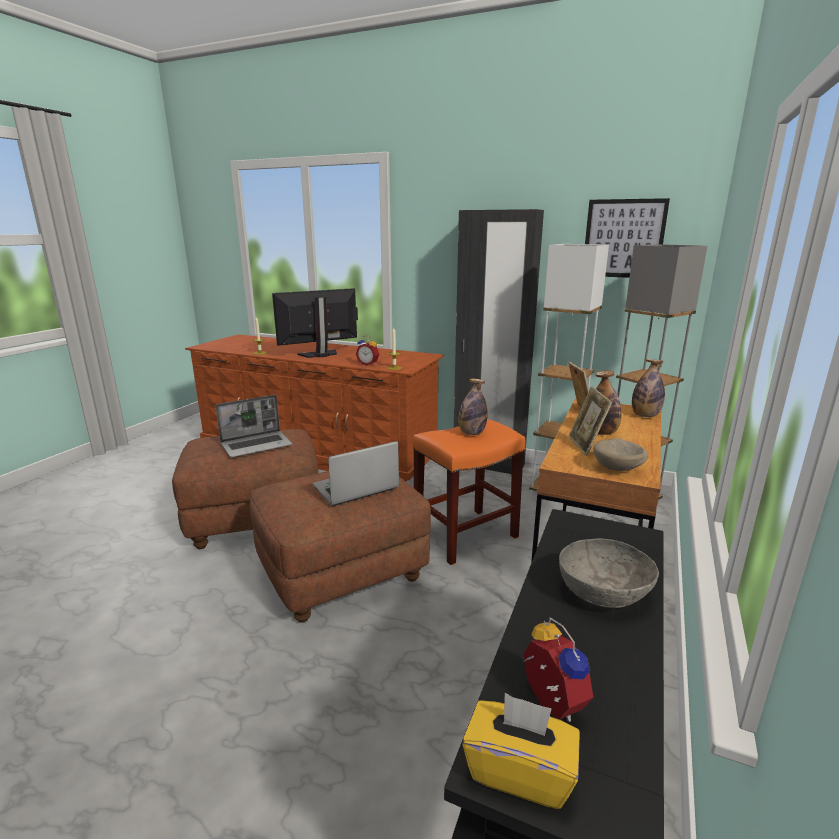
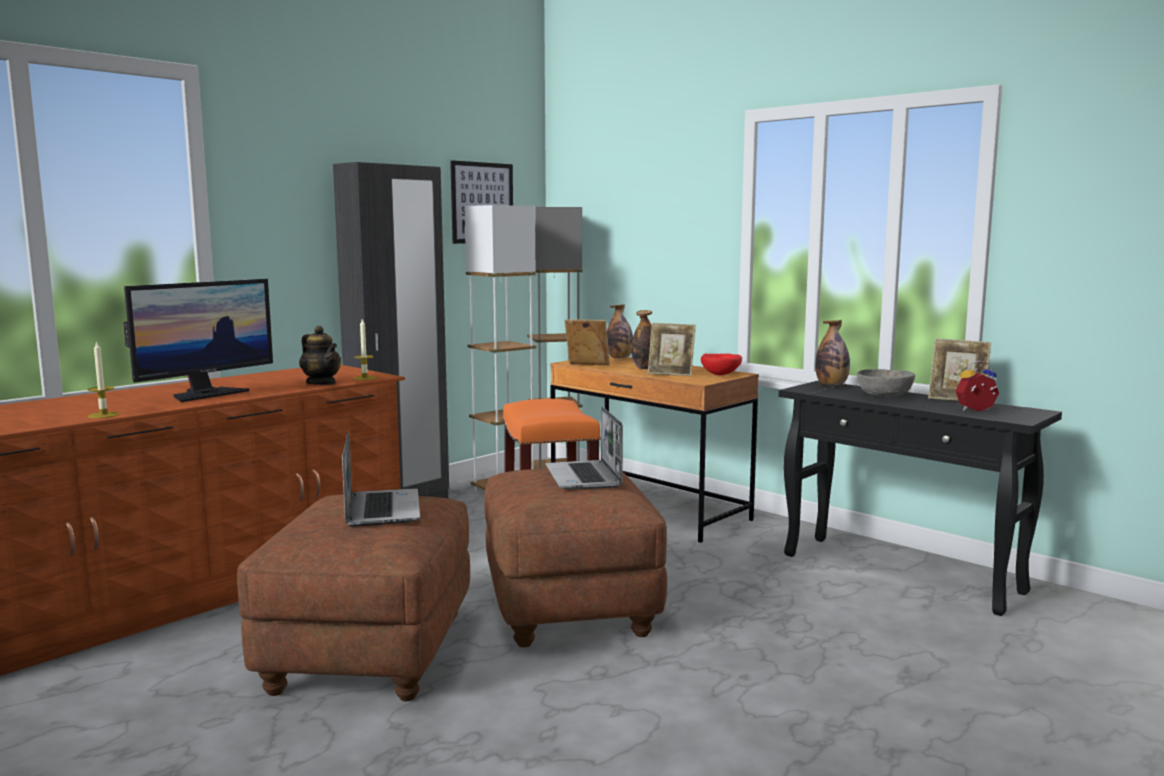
camera: 70 degrees left, 10 degrees down
monitor [272,288,358,358] -> monitor turned 135 degrees counterclockwise [123,279,273,402]
alarm clock [356,335,379,366] -> teapot [299,326,341,385]
bottle [458,379,487,435] -> bottle moved to [815,320,850,385]
yellow tissue box [462,693,580,809] -> none
beige bowl [593,438,648,471] -> red bowl [701,354,742,375]
none -> picture frame [928,338,991,401]

